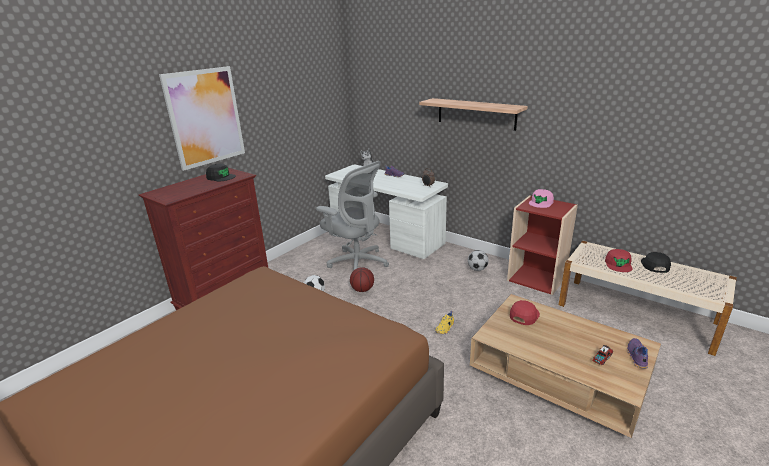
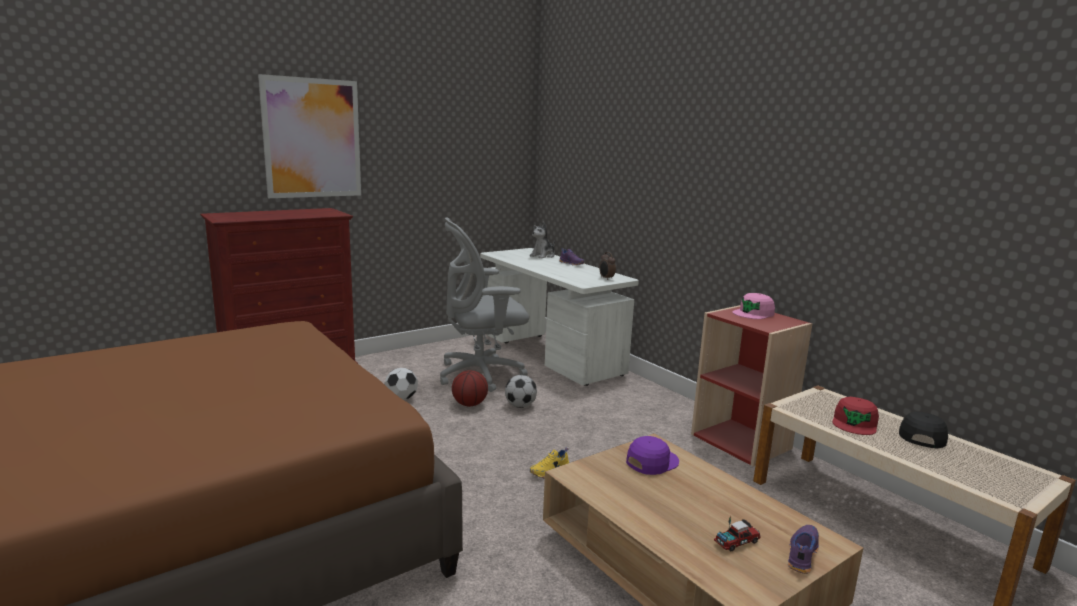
camera: 15 degrees right, 10 degrees down
black cap [206,163,236,181] -> none
grey office chair [316,161,389,271] -> grey office chair turned 105 degrees clockwise [440,217,529,392]
shelf [419,98,528,131] -> none
football [468,250,489,271] -> football moved to [505,375,537,408]
red cap [510,300,540,325] -> purple cap [626,436,679,475]

